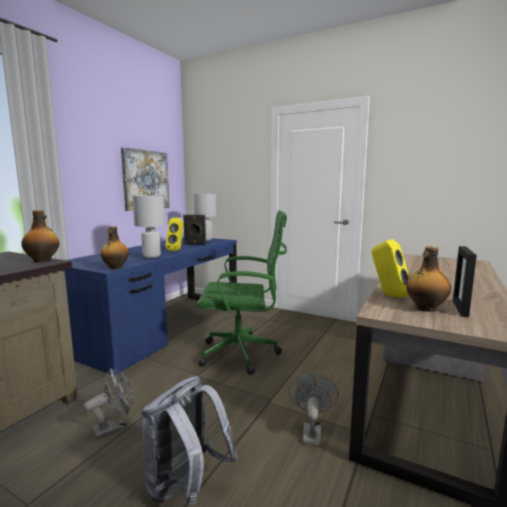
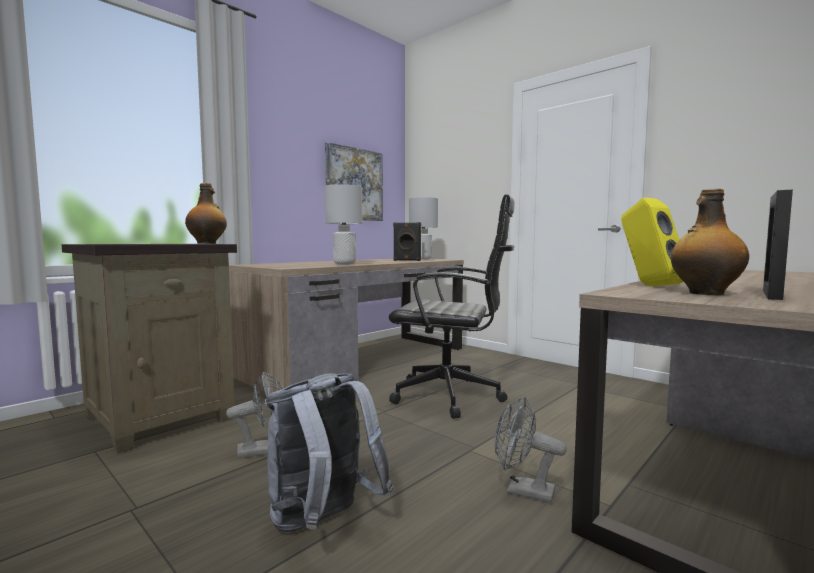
camera: 15 degrees right, 5 degrees down
blue desk [65,237,237,376] -> brown desk [229,259,464,394]
bottle [101,226,129,269] -> none
yellow speaker [165,218,184,251] -> none
green office chair [197,210,287,375] -> black office chair [389,194,515,419]
grey fan [289,373,339,446] -> grey fan turned 90 degrees counterclockwise [495,396,567,503]

